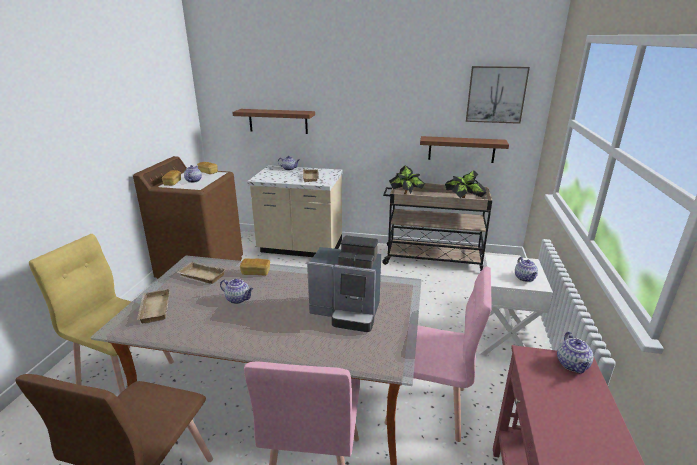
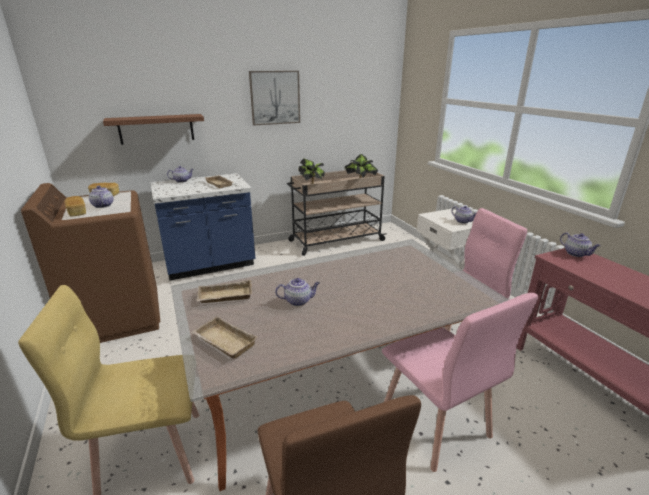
camera: 35 degrees left, 0 degrees up
bread [240,258,270,275] -> none
beige counter [247,165,342,257] -> blue counter [150,173,255,280]
coffee machine [307,236,381,332] -> none
brown shelf [420,136,509,163] -> none
picture [466,66,530,124] -> picture moved to [249,71,300,125]

